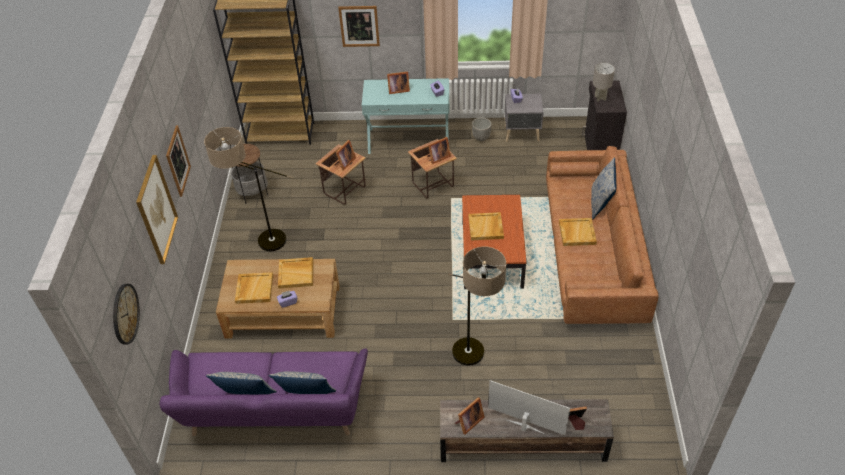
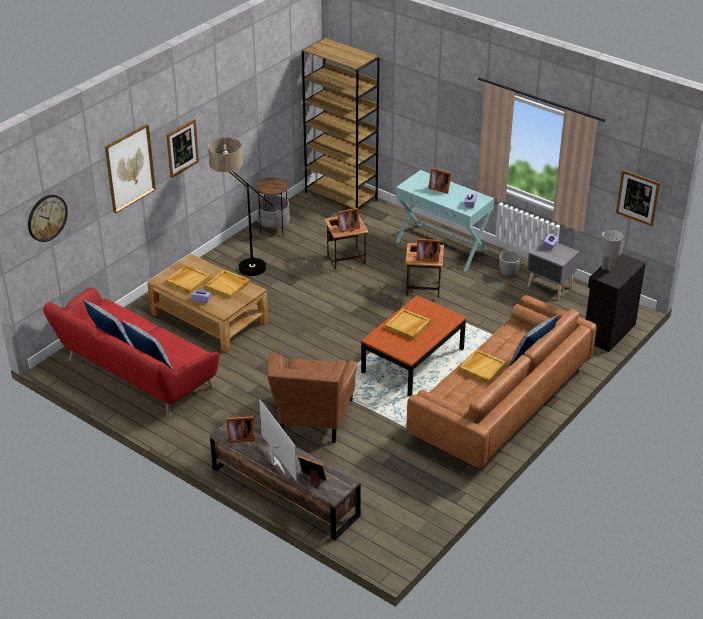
camera: 35 degrees right, 10 degrees down
purple sofa [160,348,368,436] -> red sofa [43,287,220,417]
picture [338,6,380,47] -> picture moved to [616,170,660,226]
floor lamp [448,247,506,366] -> brown armchair [267,354,357,443]

